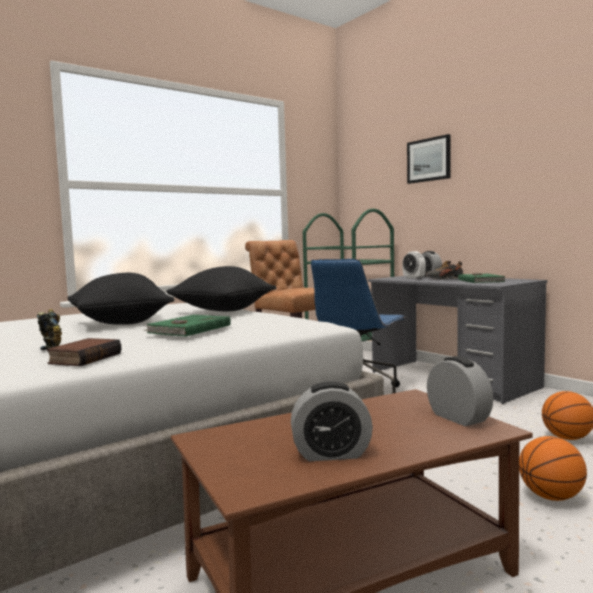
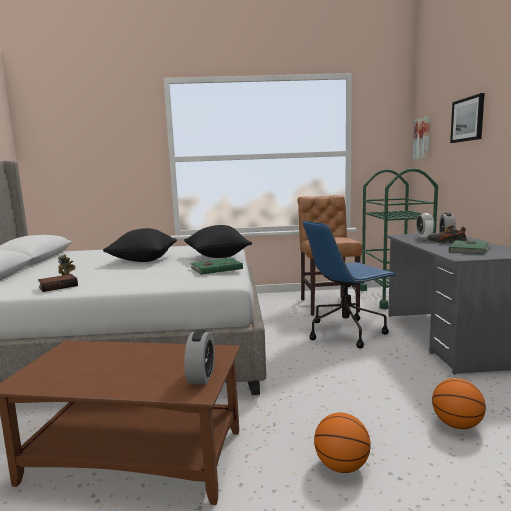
camera: 35 degrees right, 5 degrees up
green book [144,315,231,337] -> green book moved to [190,258,243,275]
alarm clock [291,382,373,461] -> none
none -> picture [413,117,430,159]

